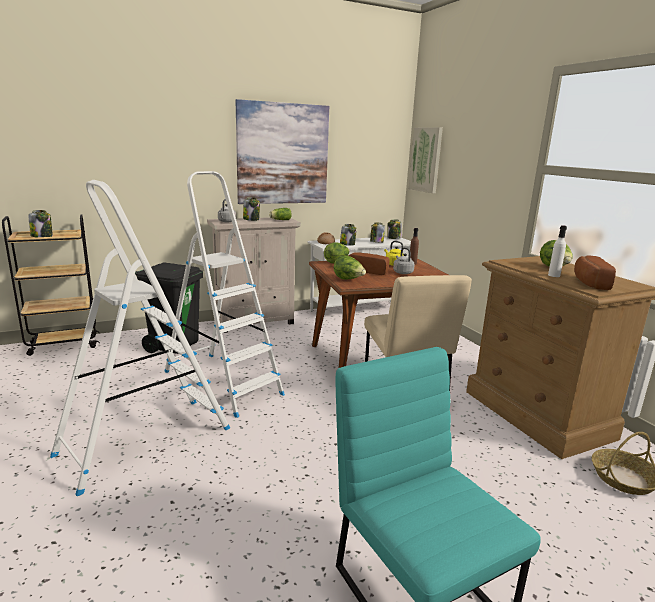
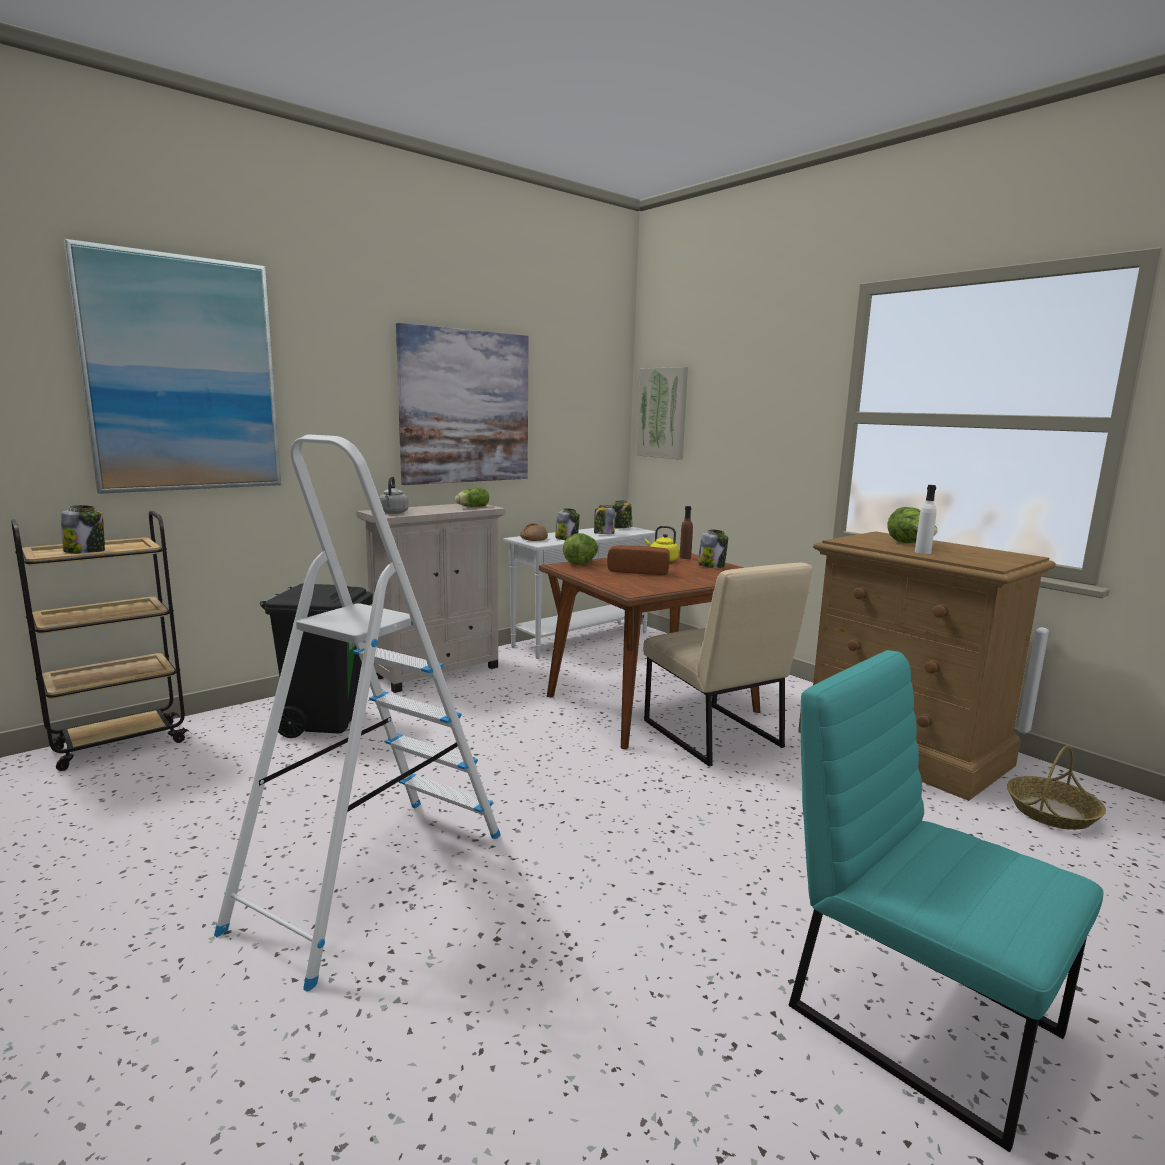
camera: 15 degrees left, 5 degrees down
white step ladder [165,171,285,418] -> none
jar [243,197,260,221] -> jar moved to [698,529,728,568]
lettuce [334,256,366,280] -> none
grey kettle [393,247,415,274] -> none
bread [574,256,616,290] -> none
none -> picture [64,239,281,494]

